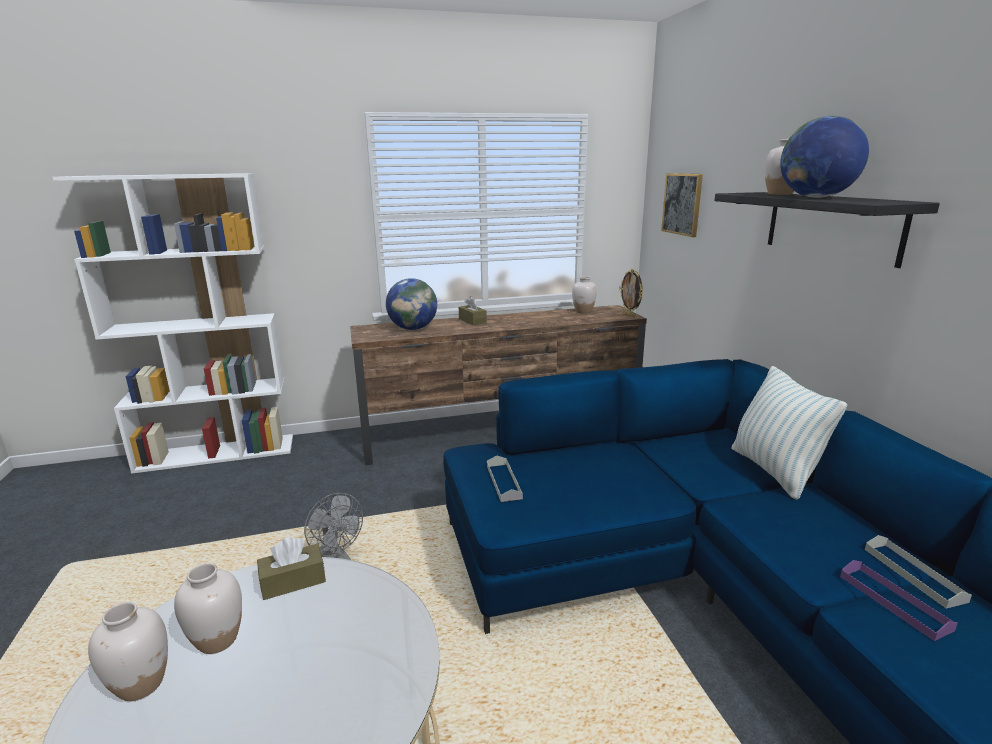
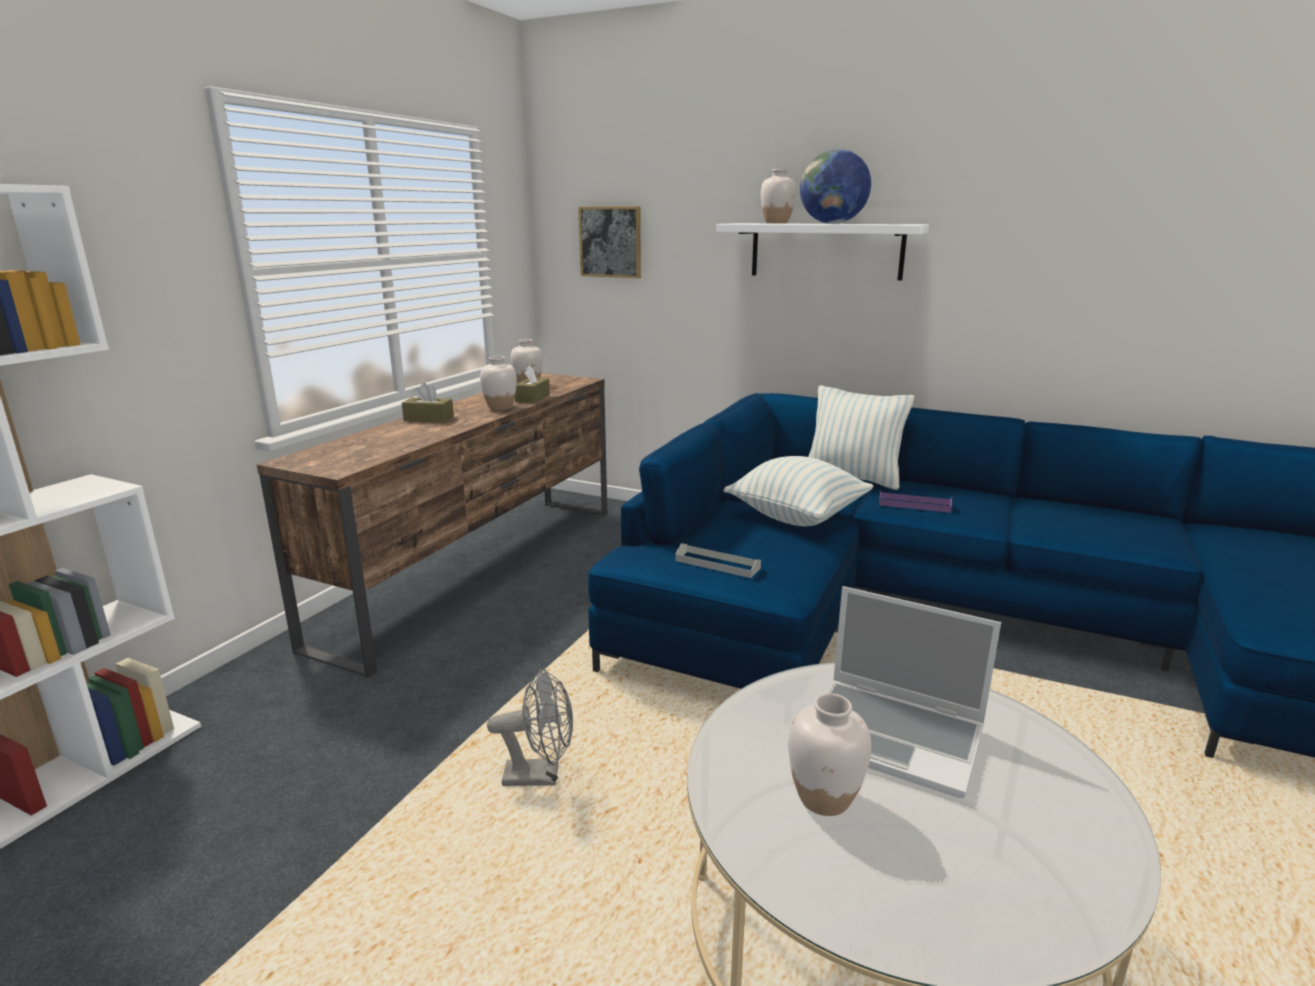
camera: 50 degrees left, 0 degrees up
white vase [88,602,168,701] -> white vase moved to [480,356,517,411]
brown tissue box [257,537,326,600] -> brown tissue box moved to [515,365,550,403]
globe [386,278,437,330] -> none
picture frame [619,269,643,318] -> none
black shelf [715,192,940,268] -> white shelf [716,223,929,281]
purple tray [840,560,958,641] -> purple tray moved to [879,490,952,513]
grey tray [865,535,972,609] -> none
none -> pillow [724,456,873,526]
none -> laptop [825,586,1001,798]

